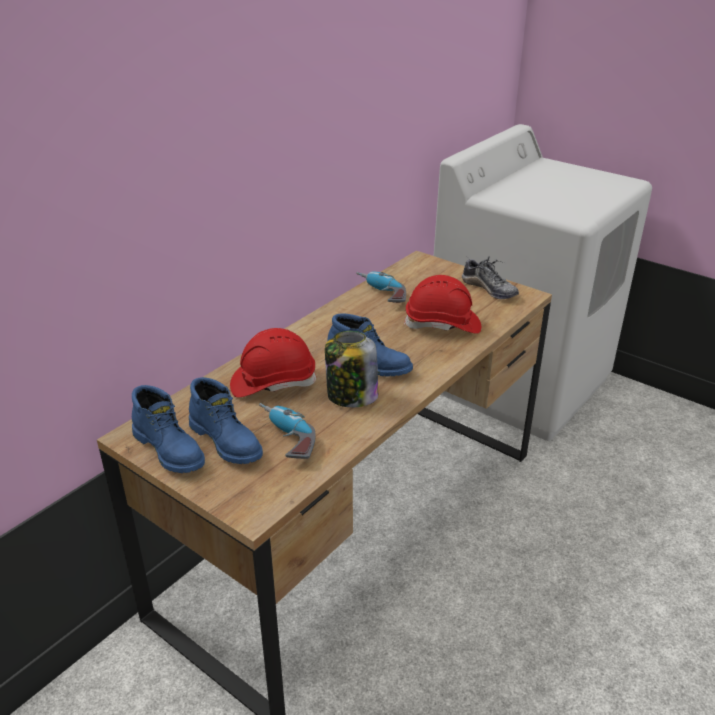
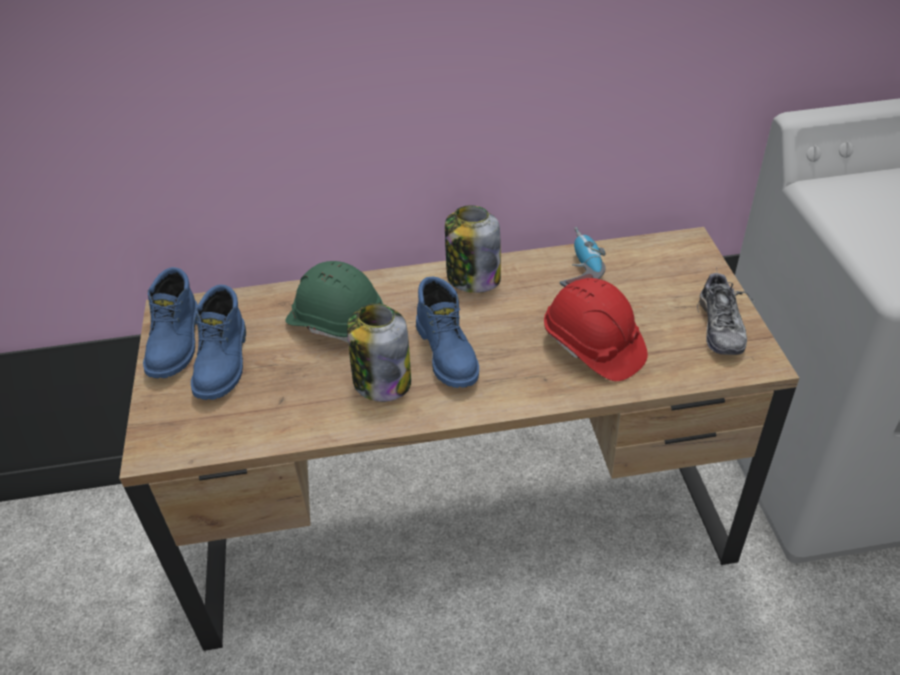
camera: 45 degrees right, 10 degrees up
red hard hat [230,328,316,398] -> green hard hat [285,261,383,342]
power drill [259,403,316,459] -> none
none -> jar [445,205,501,293]

